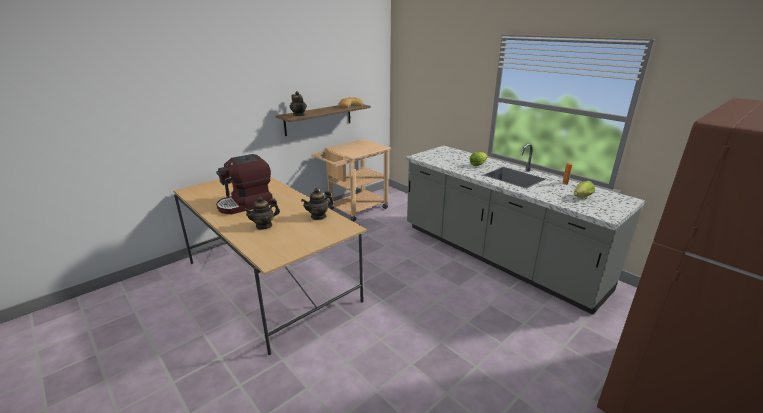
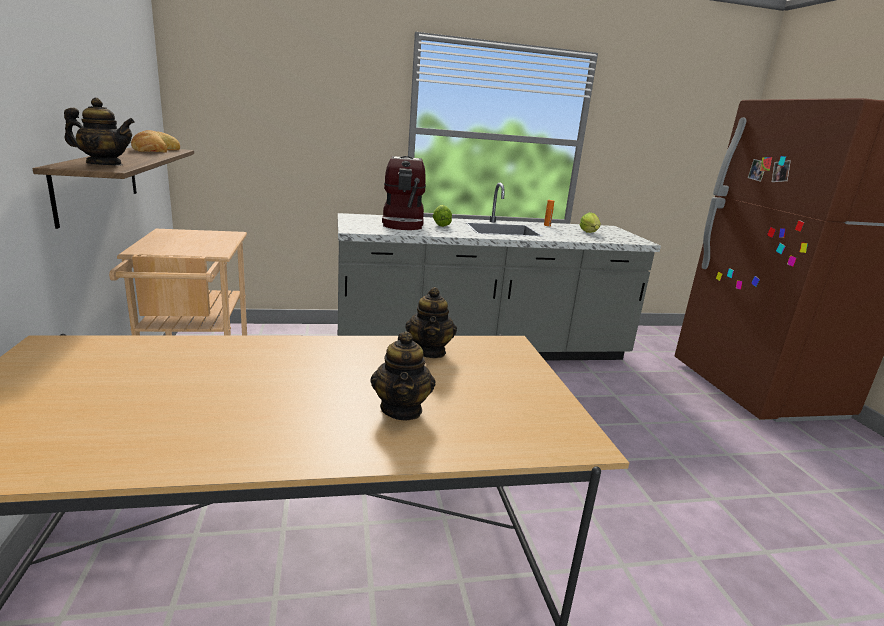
camera: 60 degrees left, 5 degrees down
coffee machine [216,154,273,214] -> coffee machine moved to [382,156,426,230]

